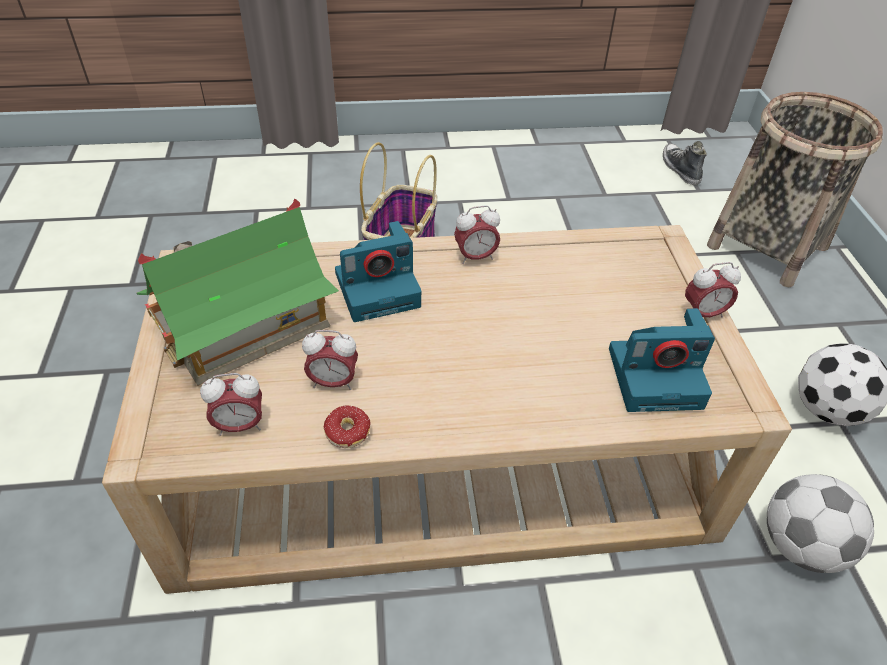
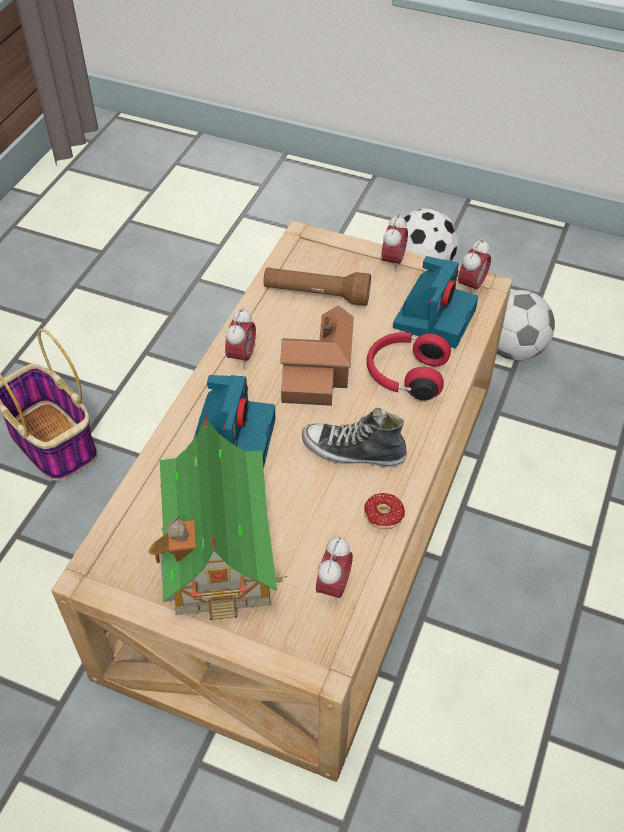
camera: 60 degrees left, 5 degrees up
alarm clock [302,330,358,390] -> alarm clock moved to [458,239,491,294]
shoe [663,141,707,185] -> shoe moved to [302,408,407,467]
basket [707,92,883,287] -> none
none -> brown flashlight [263,267,371,306]
none -> toy house [280,306,354,406]
none -> red headphones [366,332,451,401]

